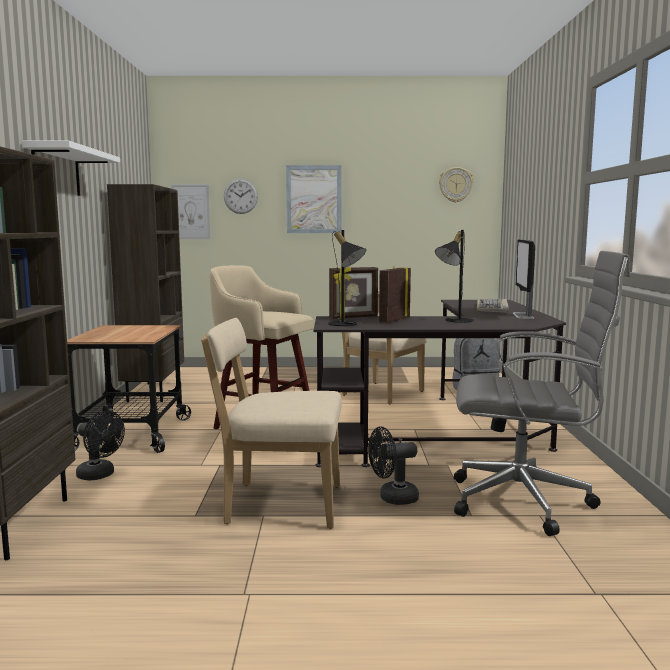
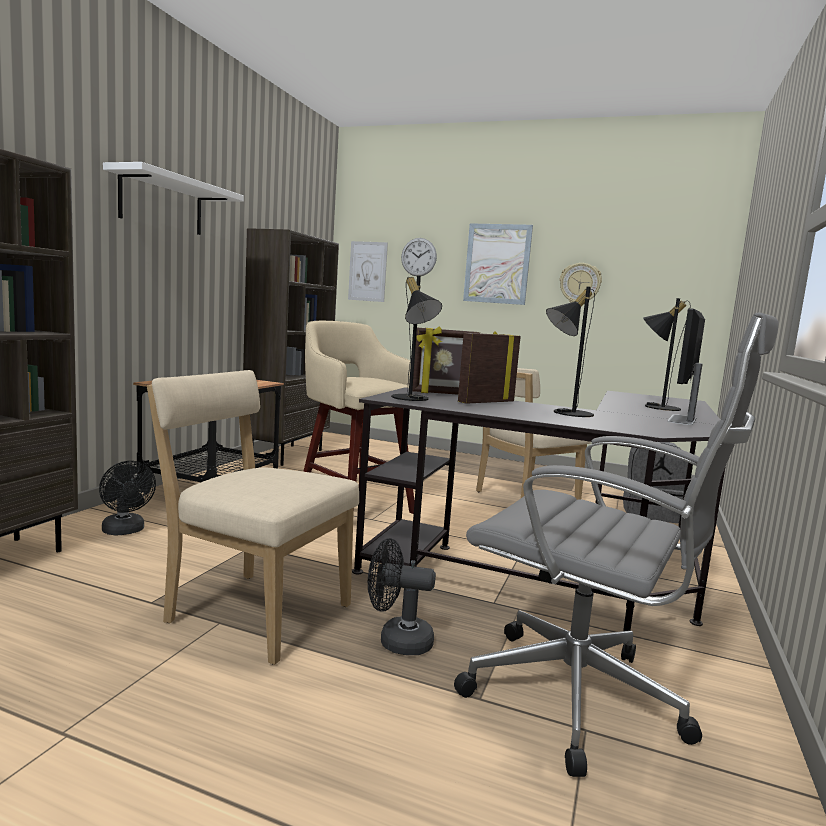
camera: 20 degrees right, 0 degrees up
wall clock [439,167,473,202] -> wall clock moved to [560,263,602,304]
keyboard [477,299,509,313] -> black table lamp [643,298,691,411]

